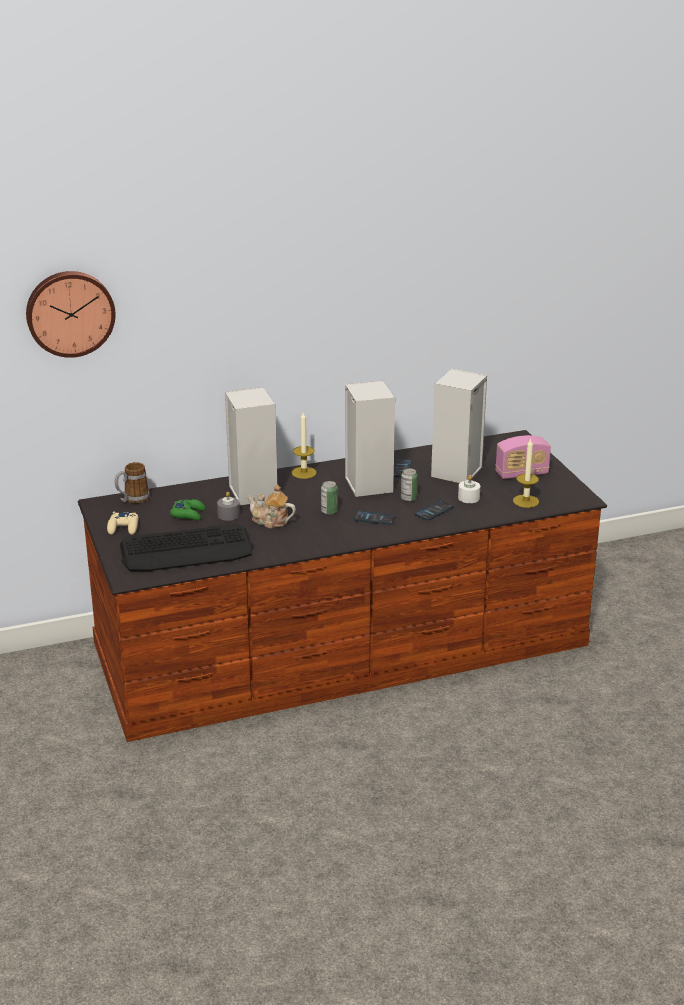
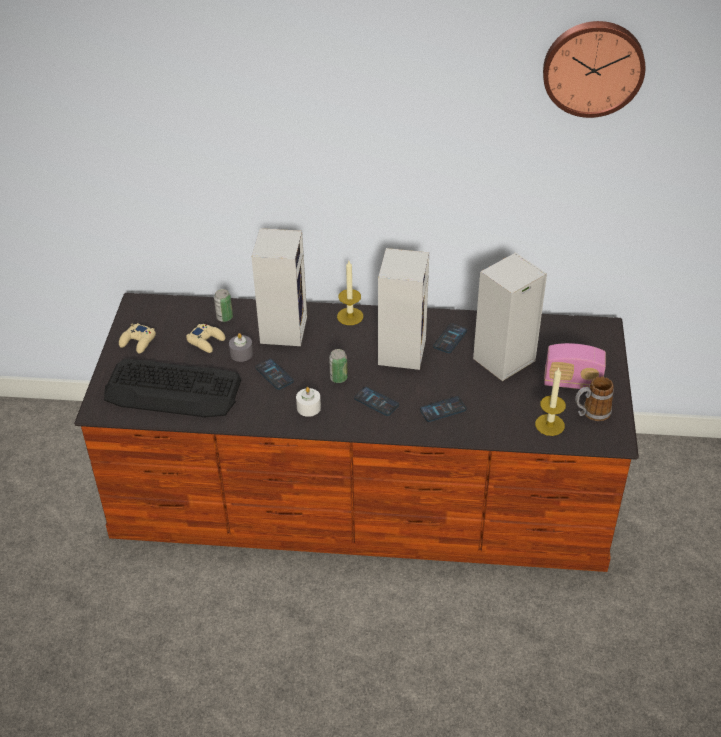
camera: 25 degrees right, 15 degrees up
wall clock [26,271,116,358] -> wall clock moved to [543,21,645,118]
mug [115,462,150,503] -> mug moved to [575,376,614,421]
green game controller [170,499,205,521] -> beige game controller [186,324,225,353]
teapot [247,485,296,528] -> phone [255,359,294,390]
can [401,468,418,502] -> can moved to [214,289,233,322]
white candle [458,475,480,503] -> white candle moved to [296,387,321,417]

